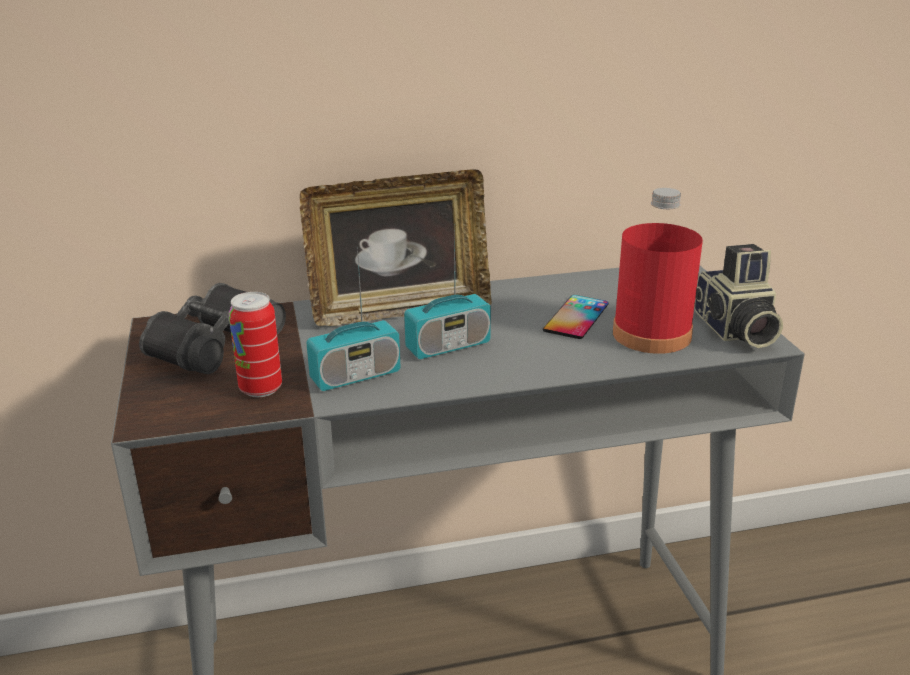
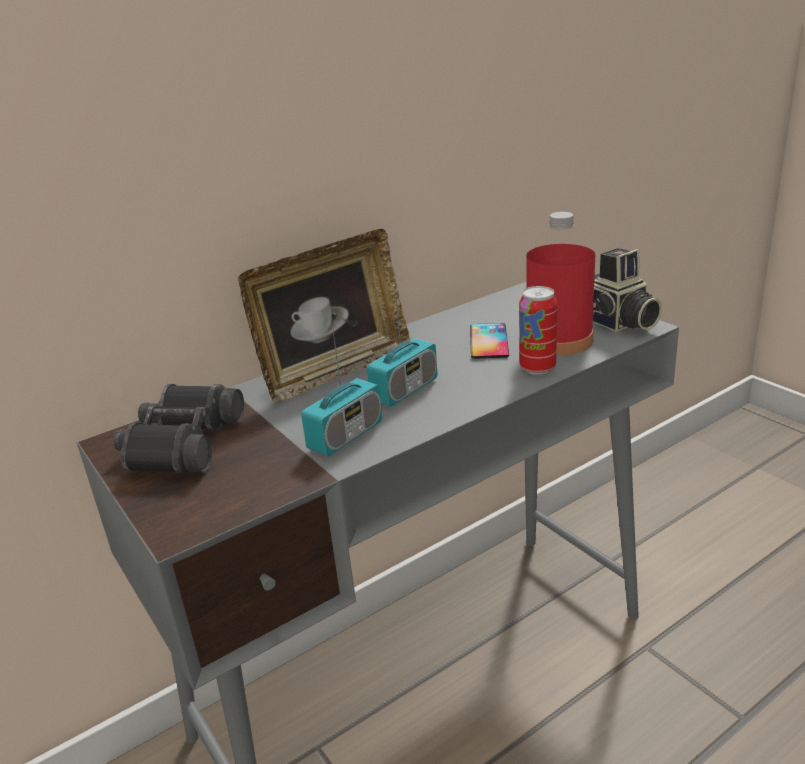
camera: 20 degrees left, 0 degrees up
can [229,292,282,397] -> can moved to [519,286,557,375]

